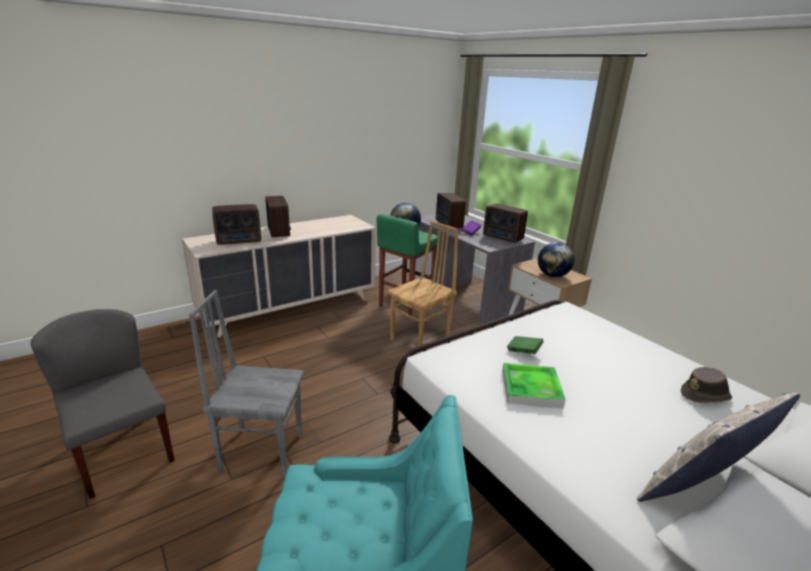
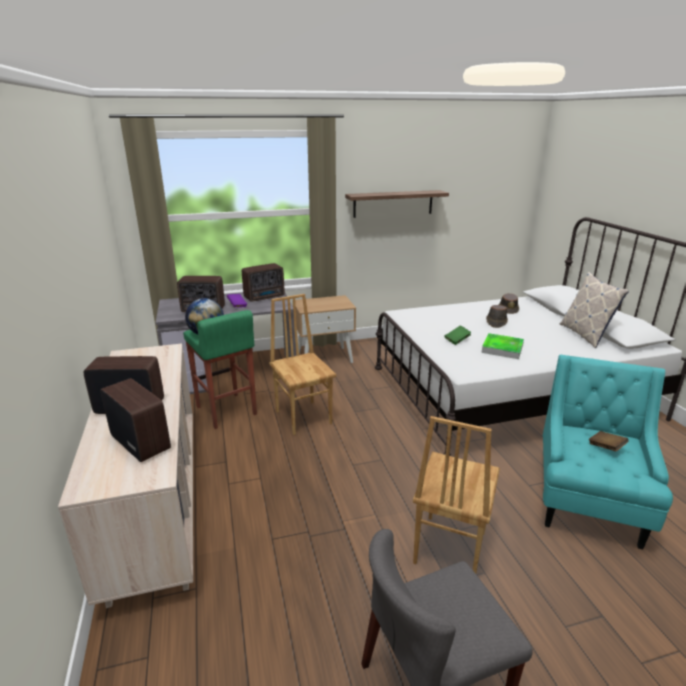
camera: 70 degrees left, 0 degrees up
grey chair [189,290,304,477] -> brown chair [413,416,500,573]
radio [212,204,261,245] -> radio turned 45 degrees counterclockwise [100,378,171,462]
globe [538,242,575,277] -> none
none -> shelf [345,190,449,218]
none -> brown hat [486,305,508,328]
none -> brown book [588,431,629,451]

